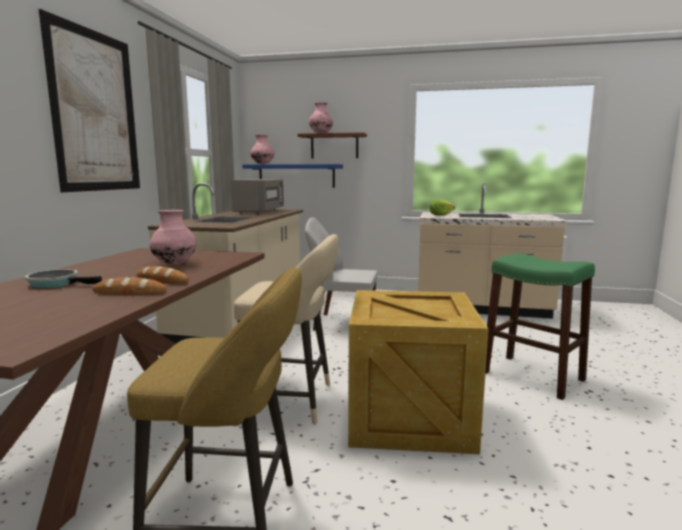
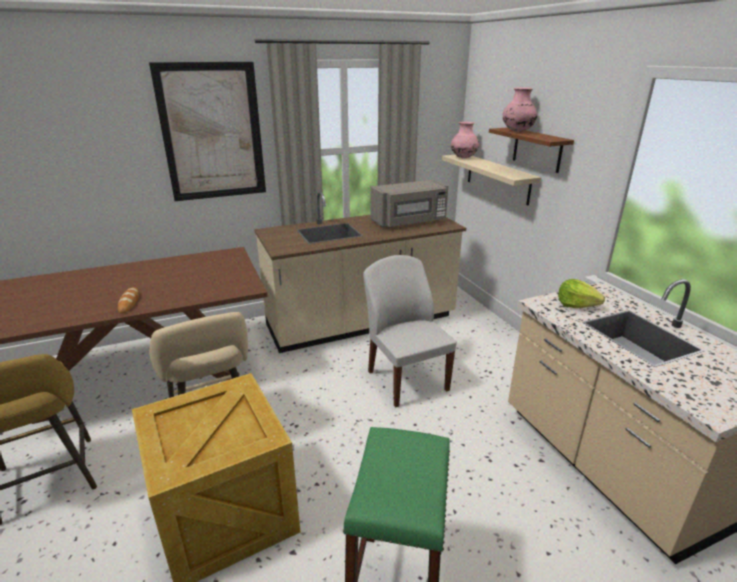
camera: 55 degrees right, 15 degrees up
frying pan [25,269,102,288] -> none
bread [92,277,167,295] -> none
pink vase [149,210,197,264] -> none
blue shelf [243,164,343,188] -> beige shelf [442,155,541,205]

